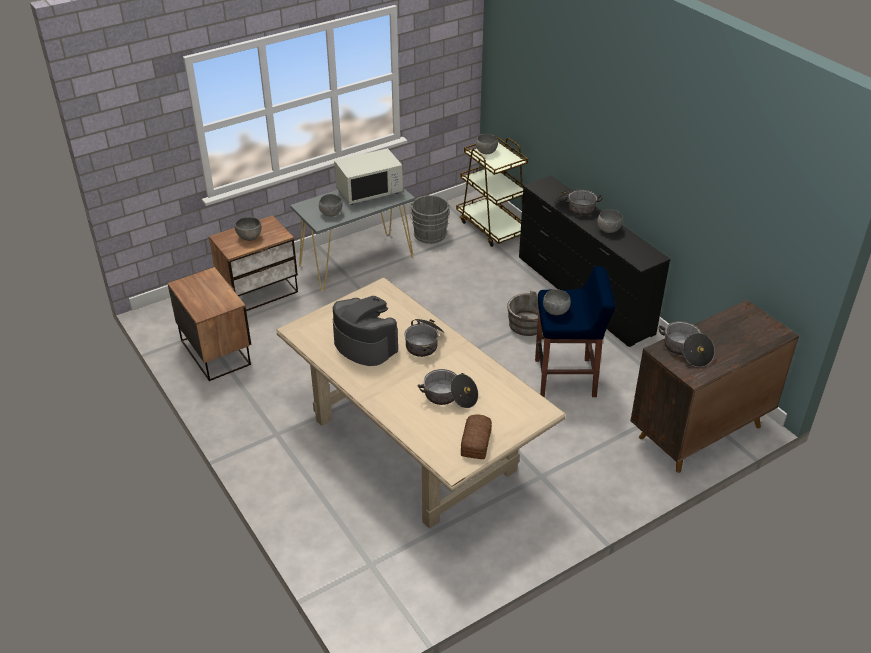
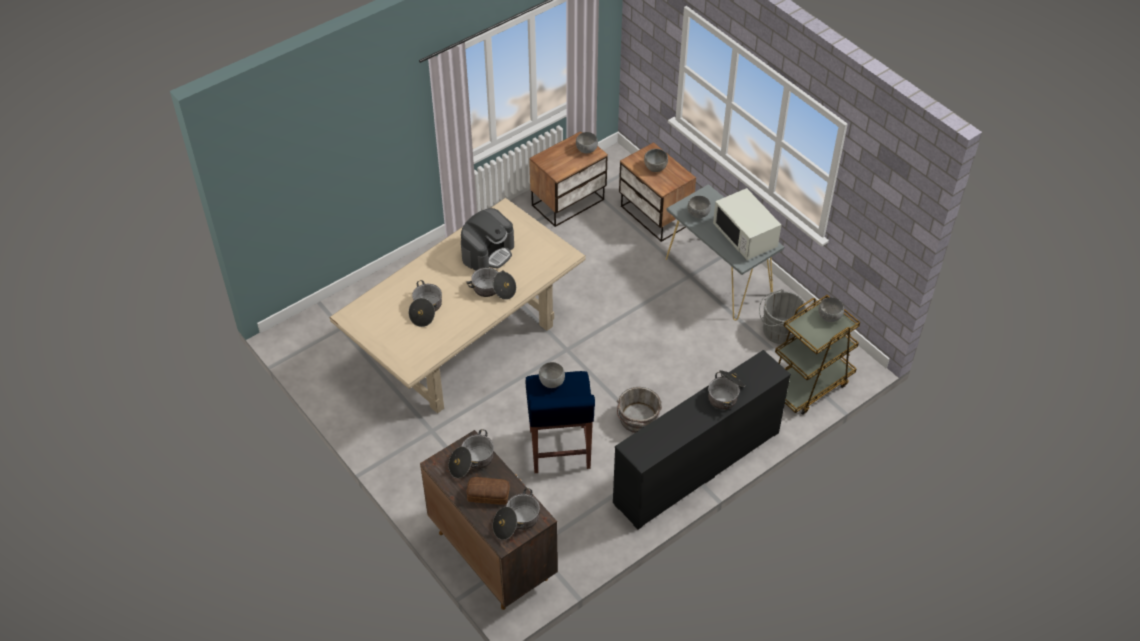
camera: 85 degrees right, 10 degrees up
bread [461,414,492,459] -> bread moved to [467,477,510,505]
grey bowl [597,209,623,233] -> grey bowl moved to [576,132,598,153]
none -> cooking pot [493,488,540,540]

